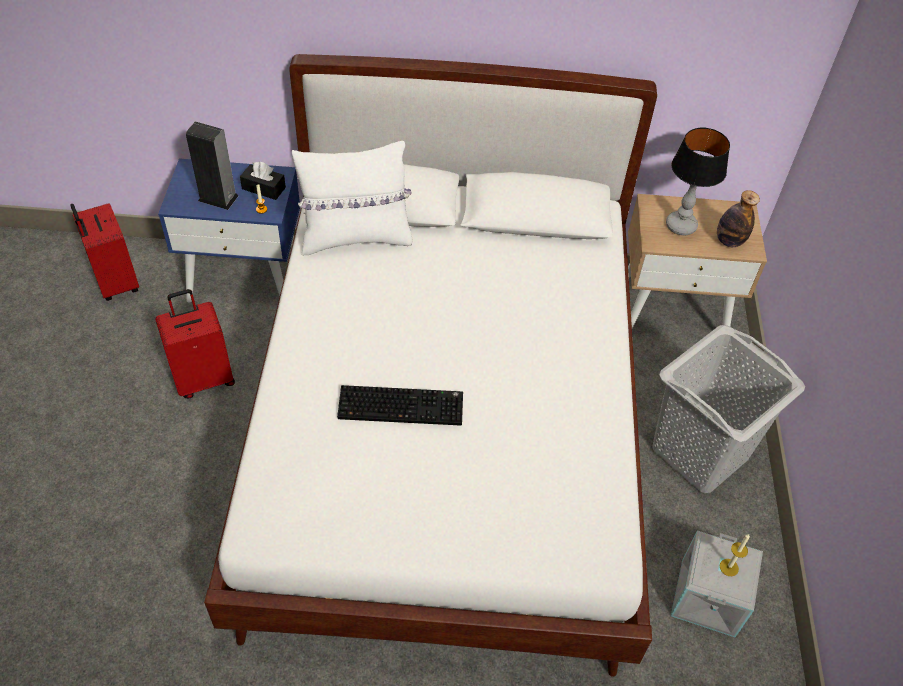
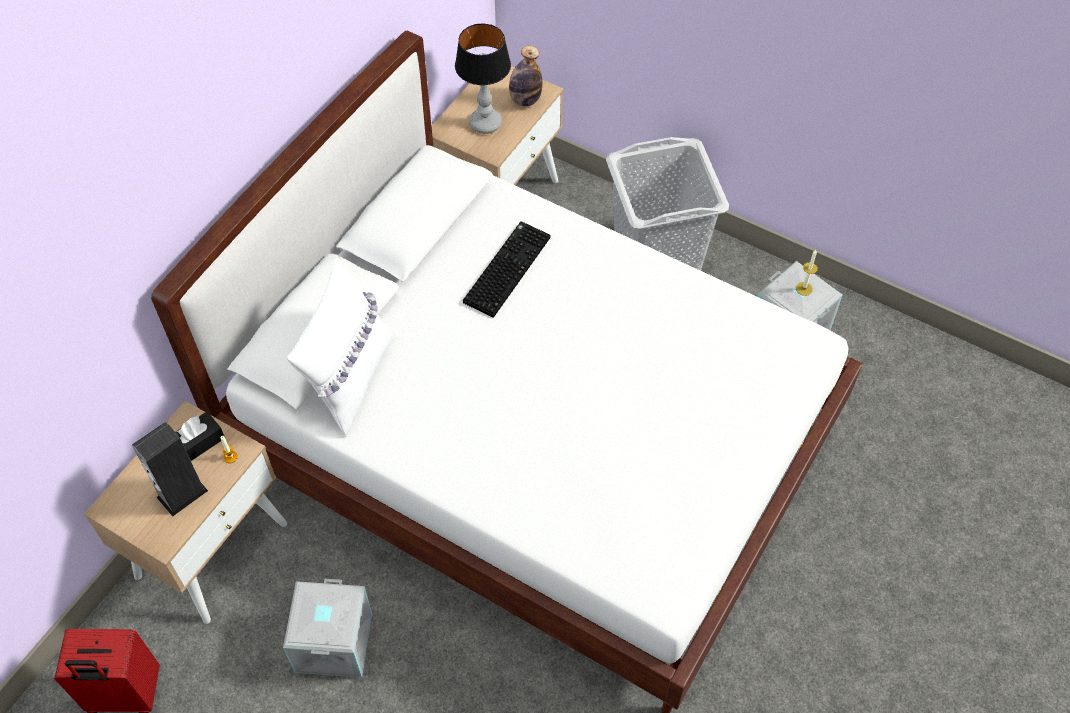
camera: 60 degrees left, 5 degrees up
red suitcase [155,289,235,398] -> grey storage box [283,579,372,678]
blue nightstand [158,158,300,302] -> beige nightstand [84,401,287,624]
keyboard [337,385,463,426] -> keyboard moved to [463,221,550,318]

